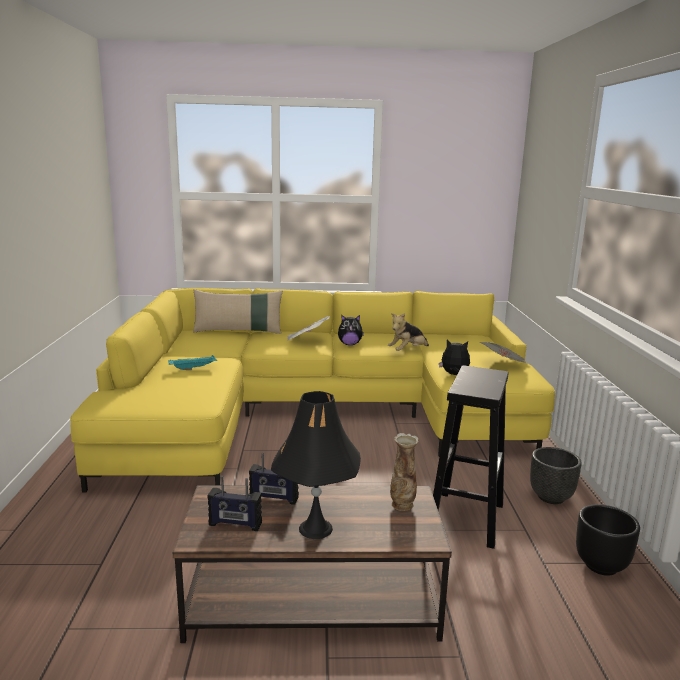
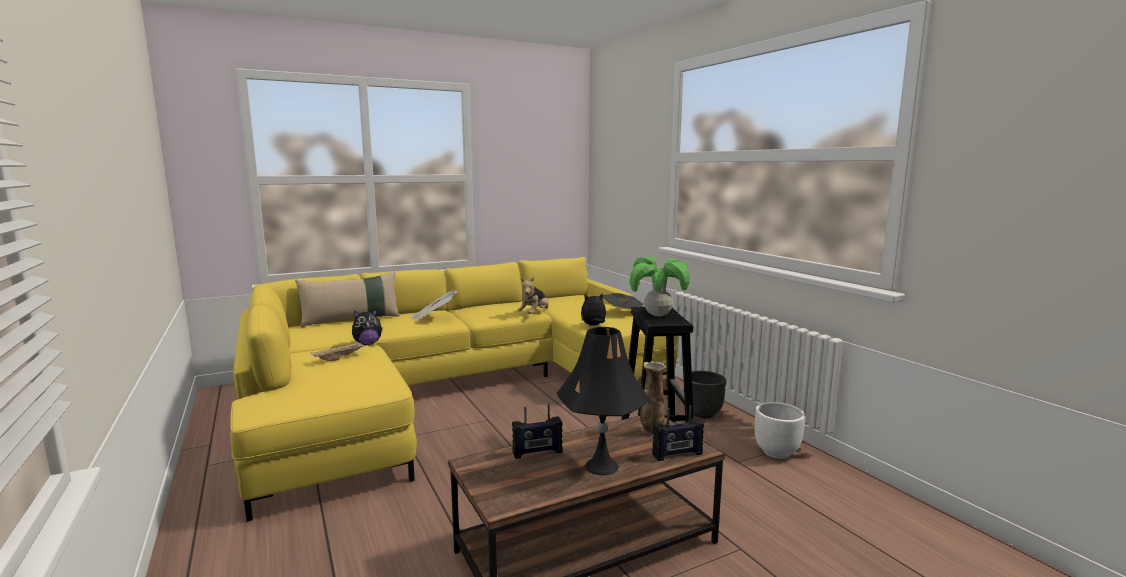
camera: 25 degrees left, 5 degrees down
turquoise tray [168,355,218,370] -> beige tray [311,341,367,361]
radio [207,476,262,531] -> radio moved to [652,405,704,461]
plush toy [338,315,364,345] -> plush toy moved to [352,308,383,345]
black planter [576,504,640,576] -> white planter [755,402,805,459]
none -> potted plant [630,256,689,317]

